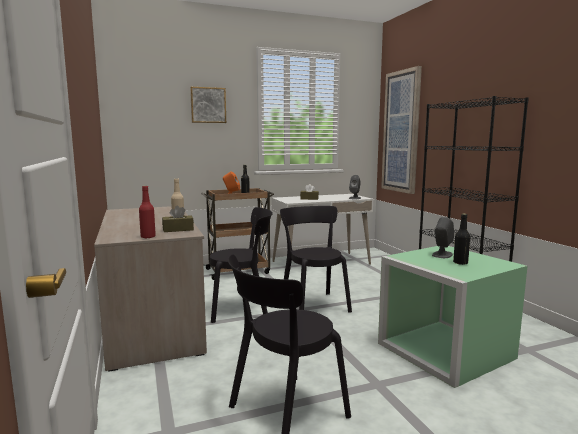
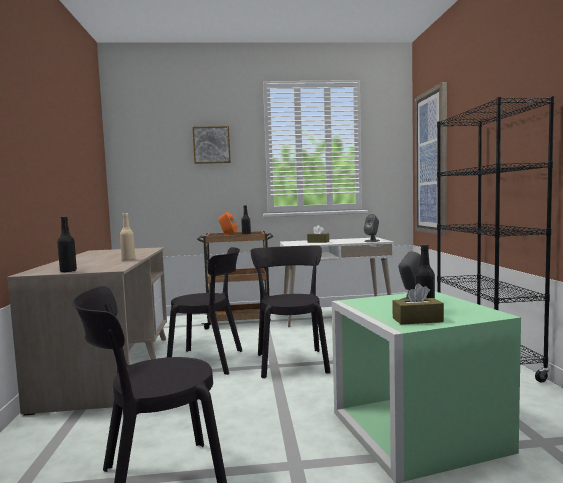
camera: 15 degrees right, 5 degrees down
red bottle [139,186,156,238] -> black bottle [57,216,77,272]
brown tissue box [162,206,194,232] -> brown tissue box moved to [392,284,444,325]

